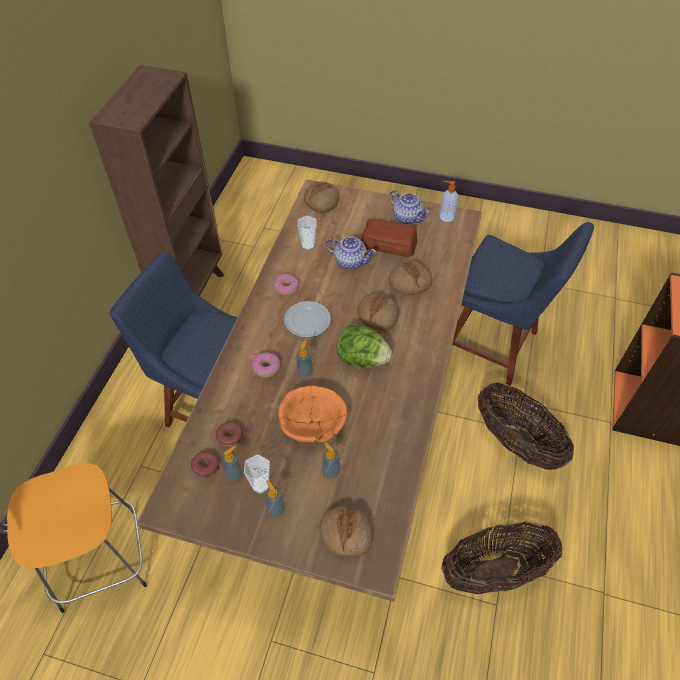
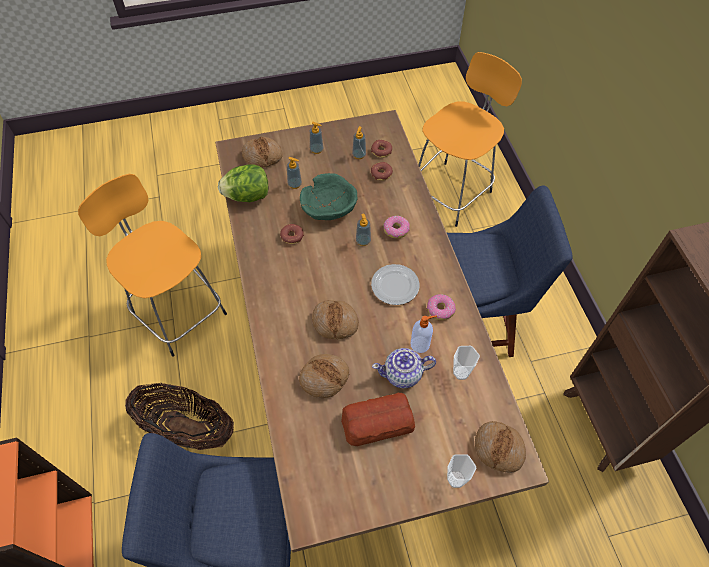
camera: 150 degrees right, 5 degrees up
cup [244,455,270,493] -> cup moved to [447,454,476,488]
orange bowl [278,386,348,443] -> green bowl [300,173,358,220]
lettuce [336,325,392,368] -> lettuce moved to [218,164,268,202]
teapot [389,190,429,224] -> none
soap dispenser [439,181,458,222] -> soap dispenser moved to [411,315,437,353]
basket [441,521,563,594] -> orange stool [78,174,227,357]
none -> donut [280,224,304,244]

